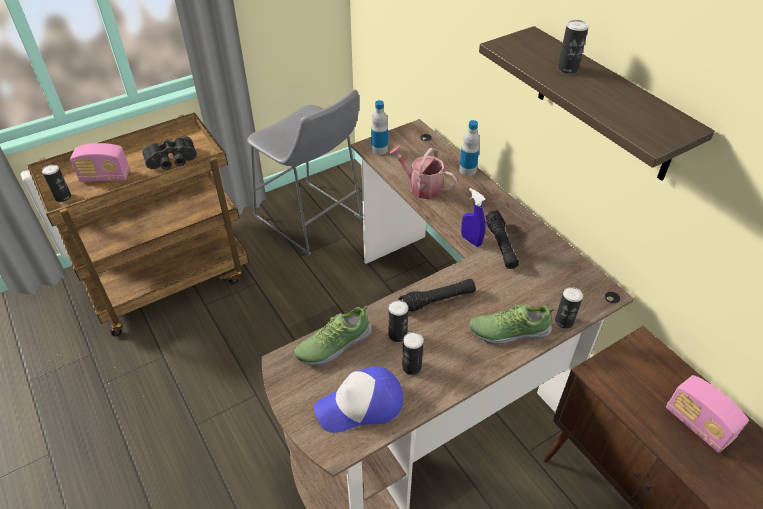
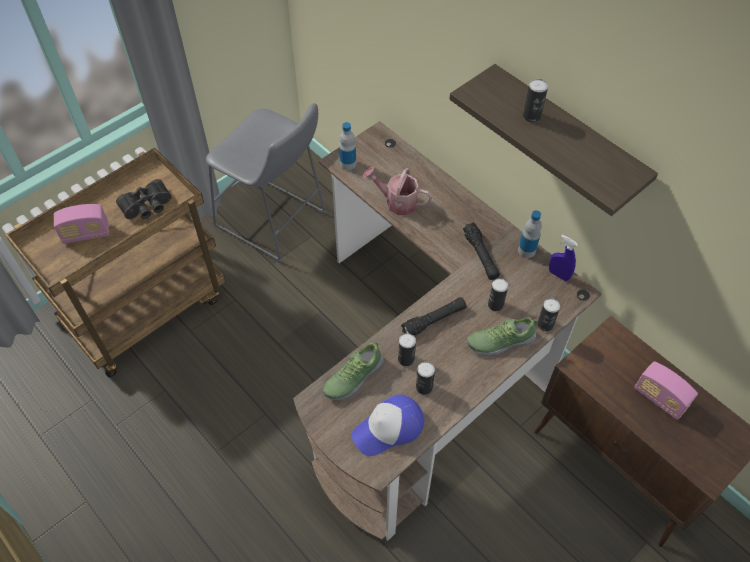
camera: 10 degrees left, 10 degrees up
can [42,164,71,202] -> can moved to [488,278,508,311]
bottle [459,120,480,176] -> bottle moved to [518,210,542,258]
blue spray bottle [461,188,486,247] -> blue spray bottle moved to [549,235,578,281]

